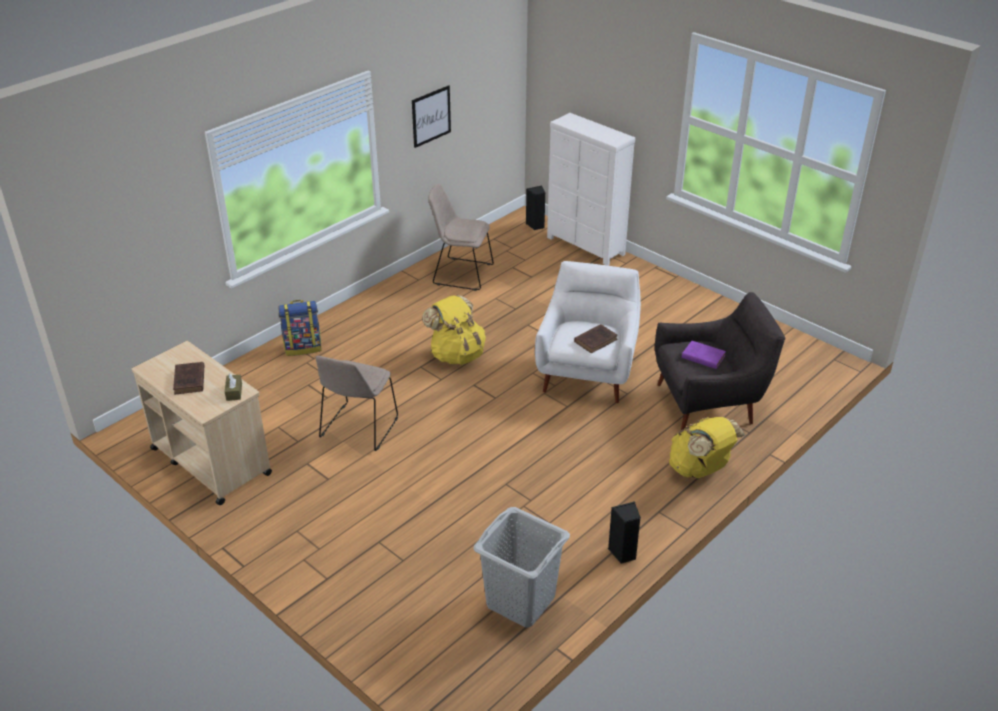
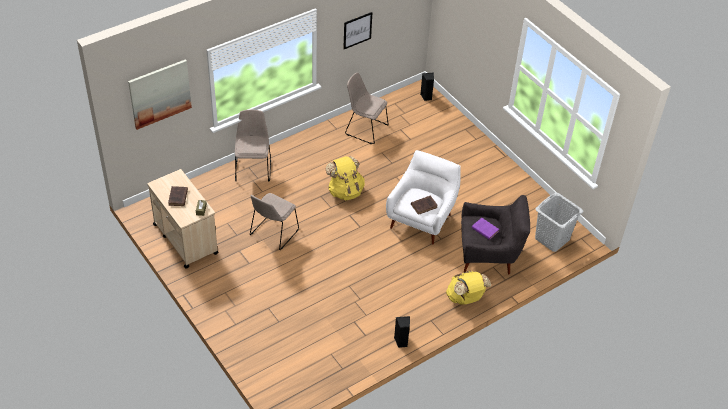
camera: 10 degrees right, 10 degrees up
backpack [278,300,321,356] -> beige chair [235,110,271,182]
grey laundry basket [473,507,570,628] -> grey laundry basket moved to [535,193,583,252]
white dresser [547,113,635,266] -> none
none -> picture [128,59,192,130]

